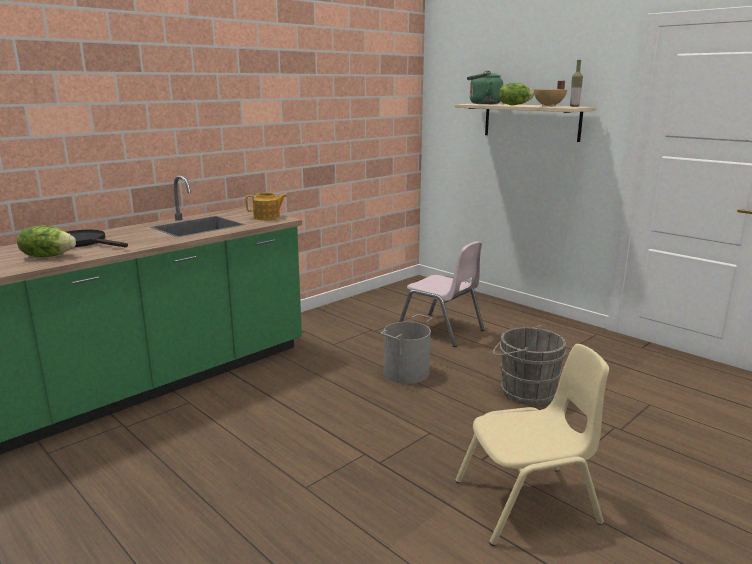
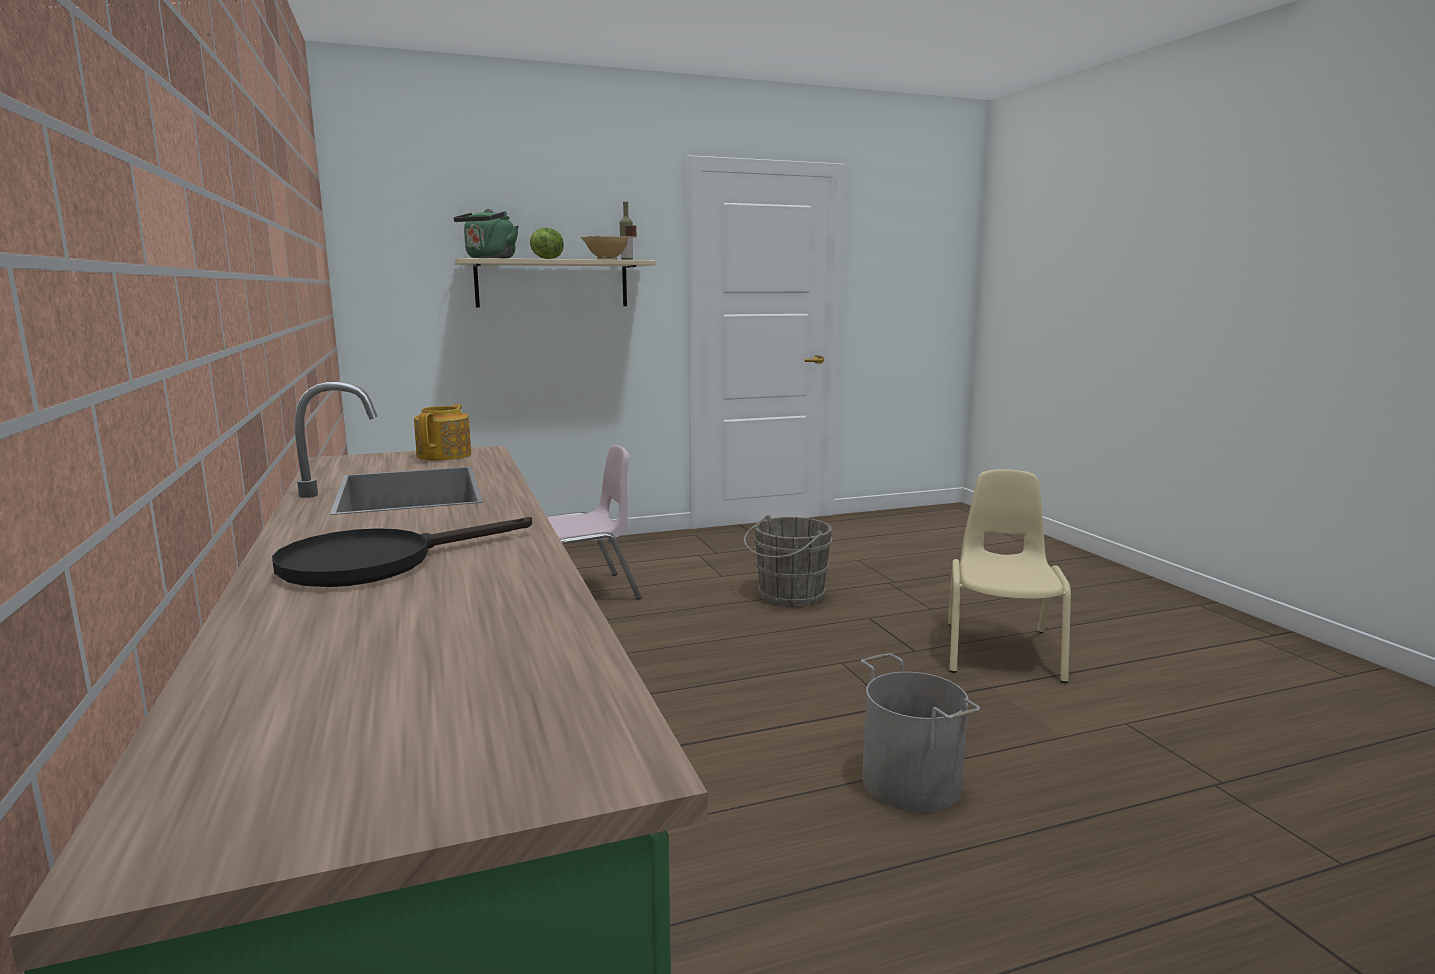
camera: 65 degrees left, 5 degrees down
lettuce [17,225,76,257] -> none
grey bucket [381,314,433,384] -> grey bucket moved to [861,653,980,812]

